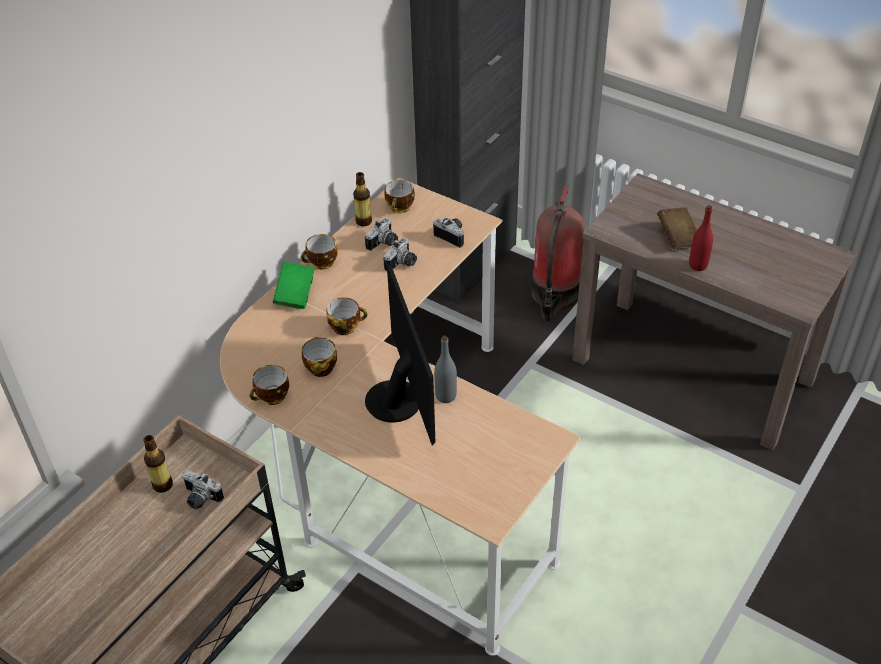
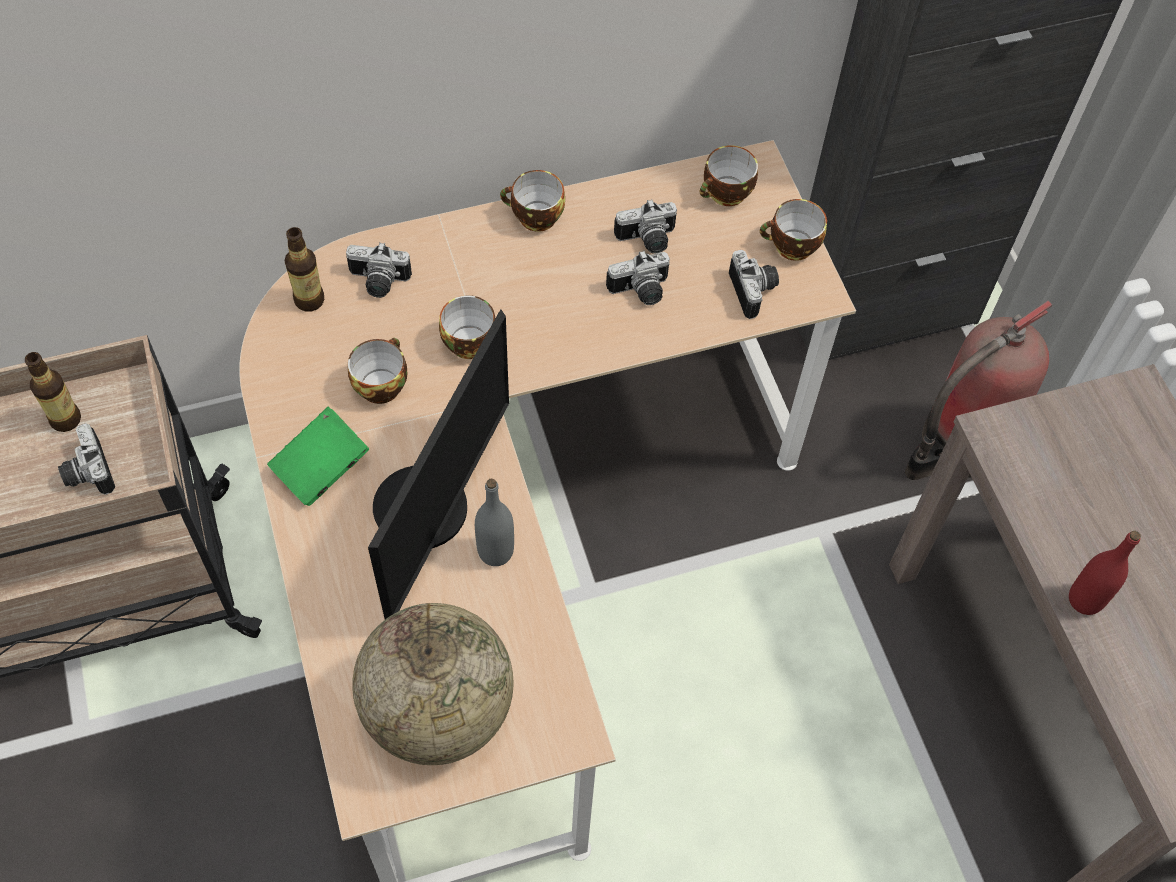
camera: 35 degrees right, 15 degrees up
cup [249,365,289,405] -> cup moved to [760,199,827,261]
green book [273,262,315,309] -> green book moved to [267,407,369,506]
bottle [353,172,372,226] -> bottle moved to [285,227,324,312]
brown book [657,207,697,249] -> none
none -> camera [346,242,412,298]
none -> globe [352,603,513,765]

